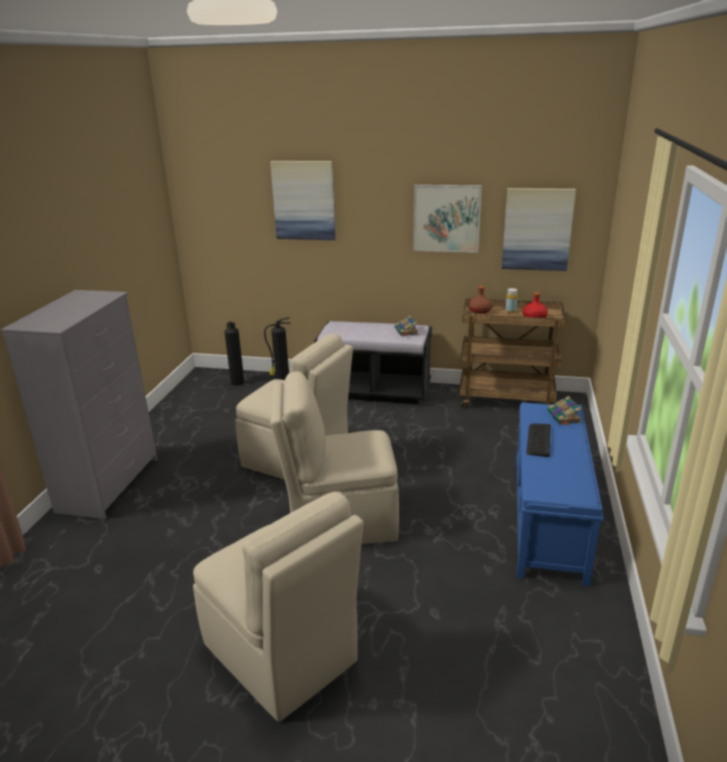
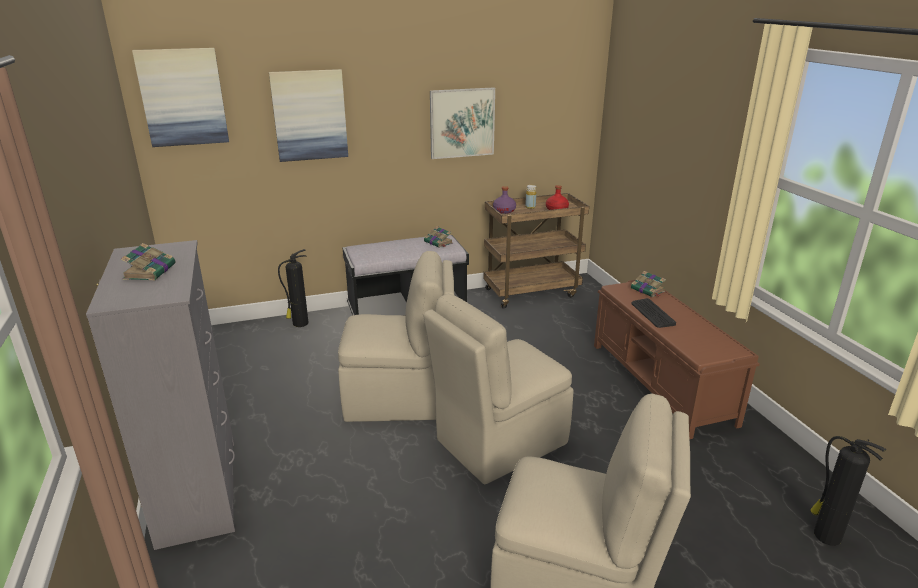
camera: 30 degrees left, 0 degrees up
fire extinguisher [225,322,244,386] -> fire extinguisher moved to [810,436,886,546]
brown bottle [468,286,492,314] -> purple bottle [493,186,516,214]
picture [502,188,576,271] -> picture moved to [132,48,229,147]
blue bench [516,403,604,586] -> brown bench [594,280,760,439]
none -> book [121,243,175,281]

